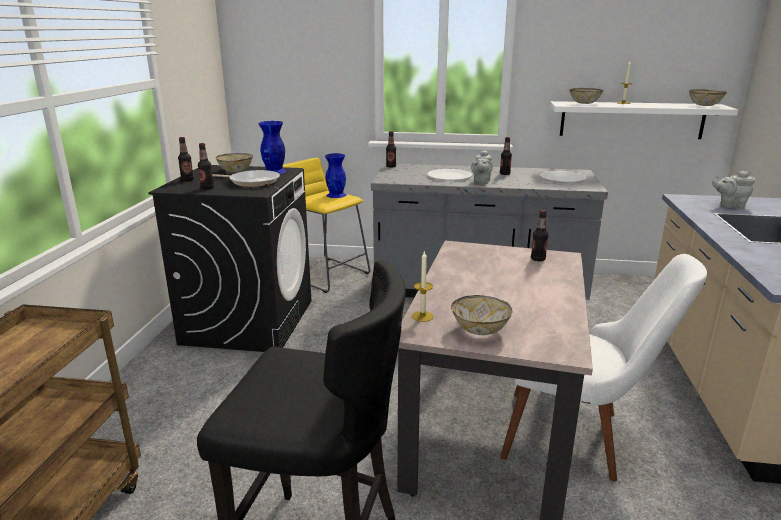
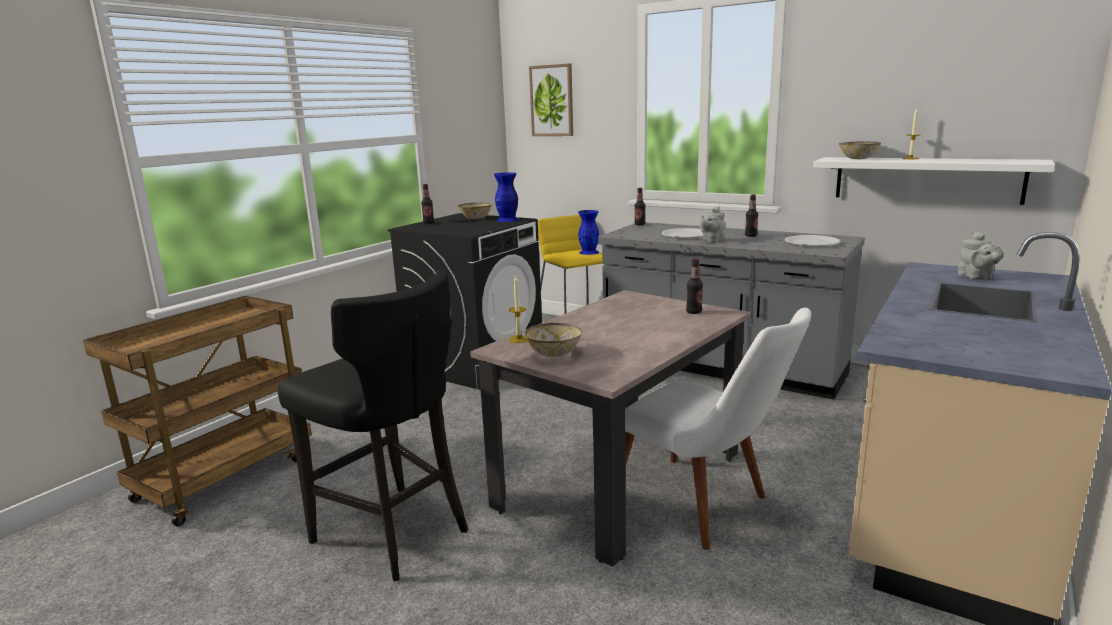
camera: 25 degrees right, 5 degrees down
bottle [198,143,214,189] -> none
frying pan [212,170,280,187] -> none
bowl [689,89,727,106] -> none
grey teapot [712,171,755,209] -> grey teapot turned 135 degrees counterclockwise [958,231,1004,280]
none -> picture [529,63,573,136]

